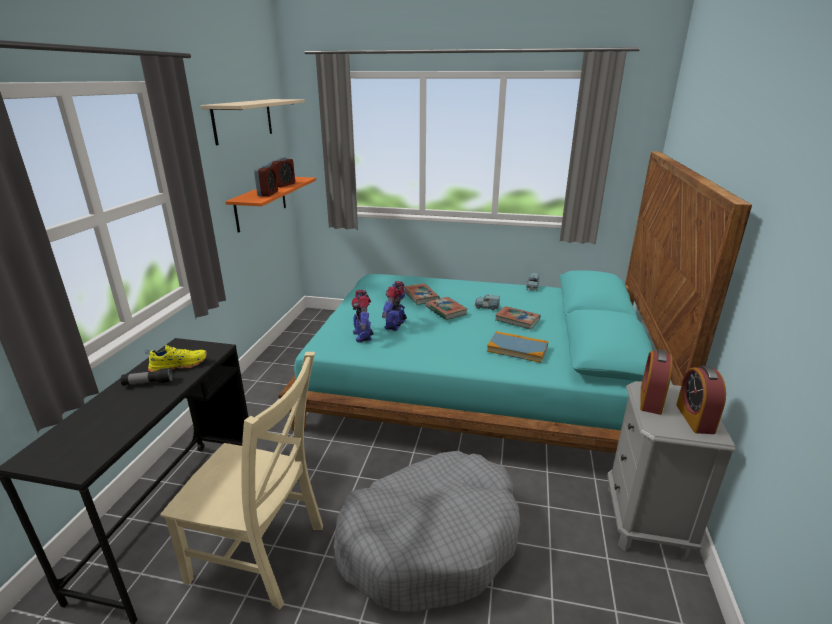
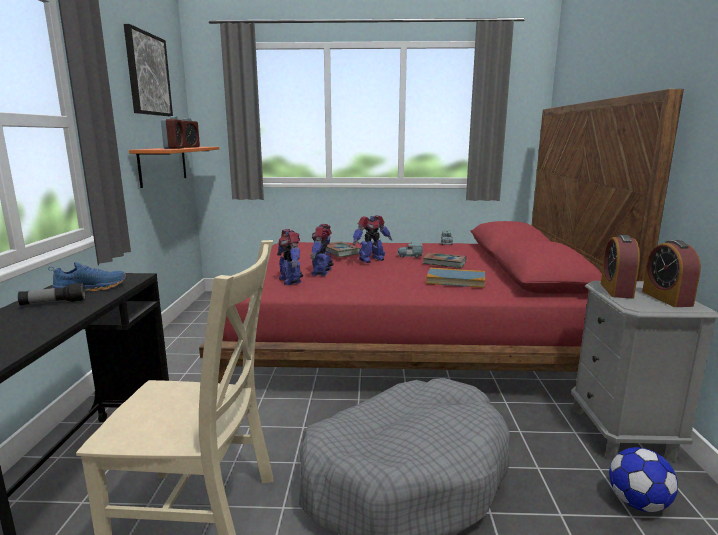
camera: 10 degrees left, 10 degrees down
yellow shoe [145,345,207,372] -> blue shoe [48,262,126,291]
beige shelf [201,99,305,145] -> picture [124,24,173,116]
turquoise bed [278,151,752,453] -> red bed [199,89,684,383]
book [426,297,467,320] -> toy robot [353,215,392,263]
none -> football [609,447,678,512]

